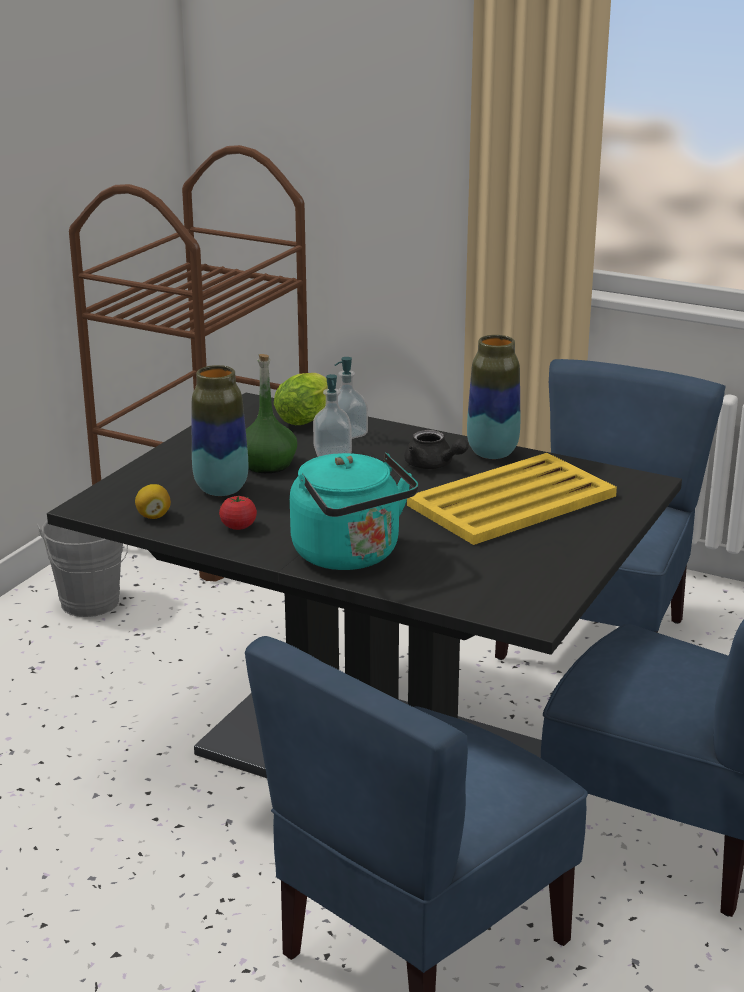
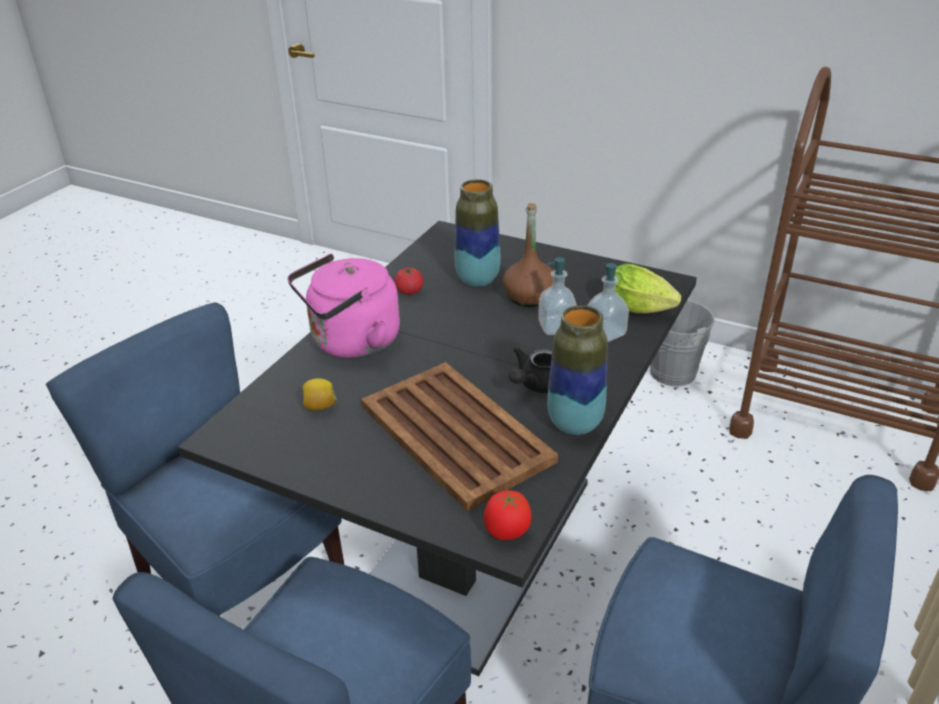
camera: 90 degrees right, 10 degrees up
lemon [135,484,171,519] -> lemon moved to [302,378,337,410]
green bottle [246,354,297,473] -> brown bottle [503,203,553,307]
turquoise kettle [290,453,418,570] -> pink kettle [287,254,400,359]
yellow tray [407,453,617,545] -> brown tray [361,362,558,511]
none -> tomato [484,490,532,540]

